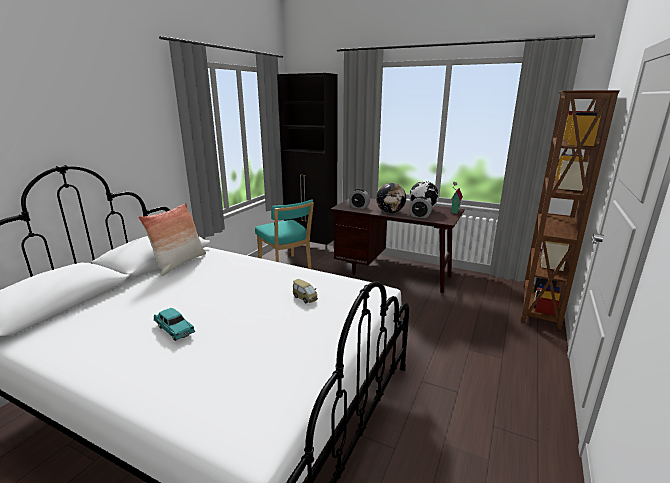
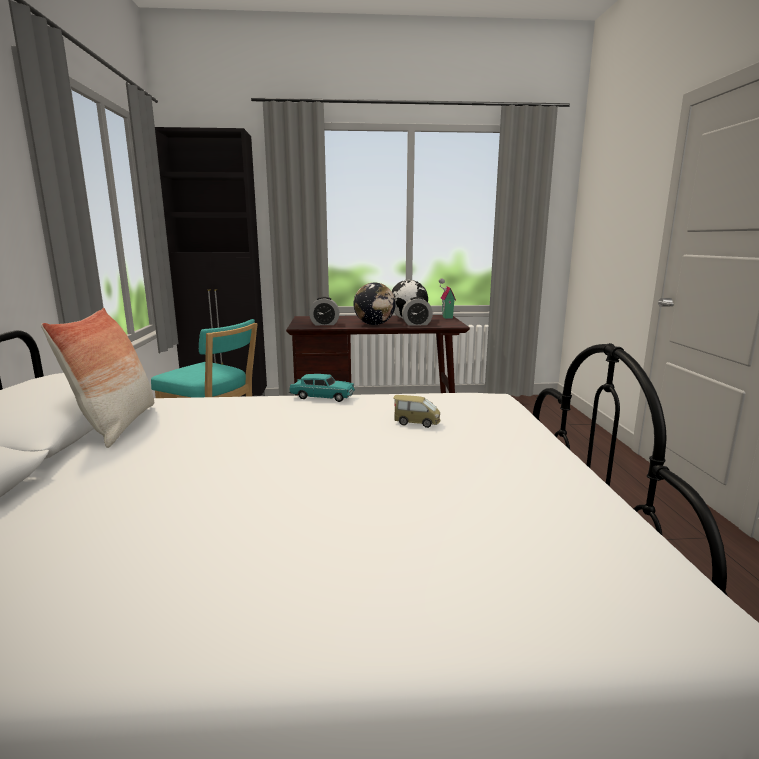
camera: 30 degrees left, 5 degrees down
turquoise toy car [154,308,195,341] -> turquoise toy car moved to [289,374,355,402]
brown bookcase [521,90,620,330] -> none

